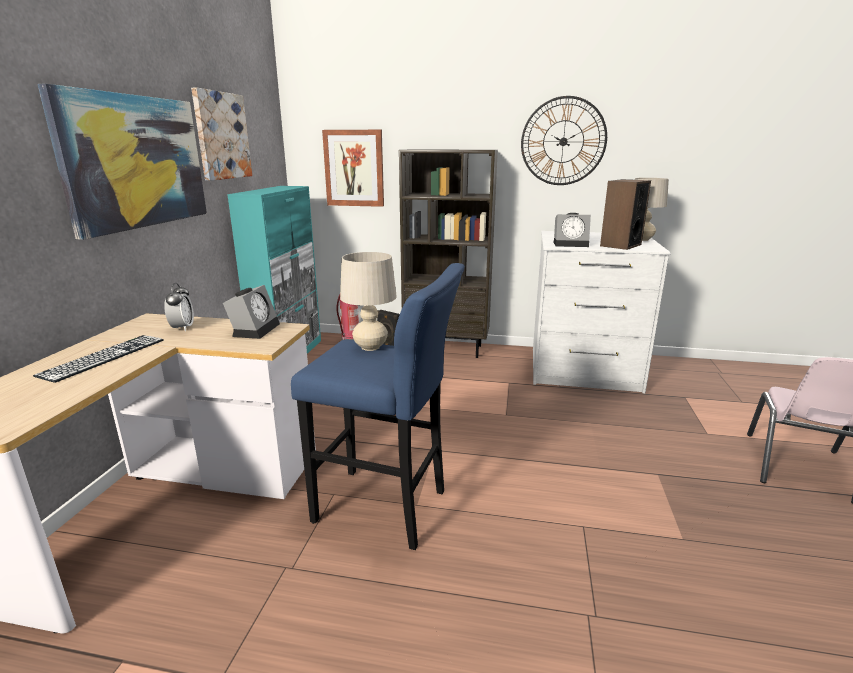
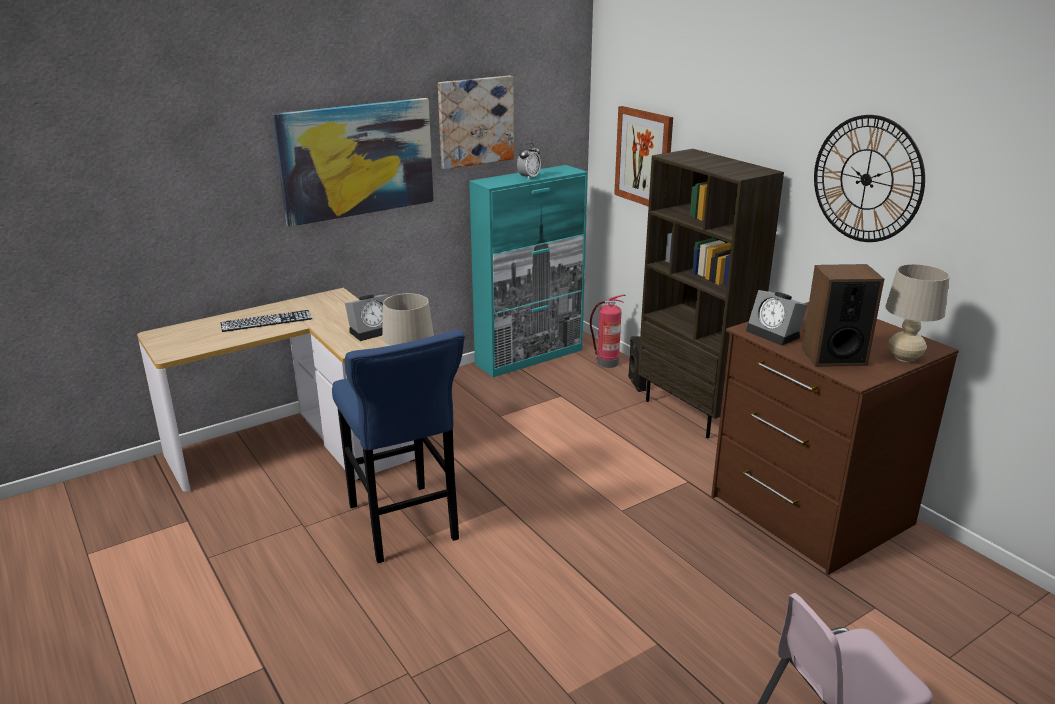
camera: 45 degrees right, 5 degrees up
alarm clock [164,283,194,331] -> alarm clock moved to [517,143,541,179]
white dresser [533,231,671,394] -> brown dresser [711,302,959,575]

